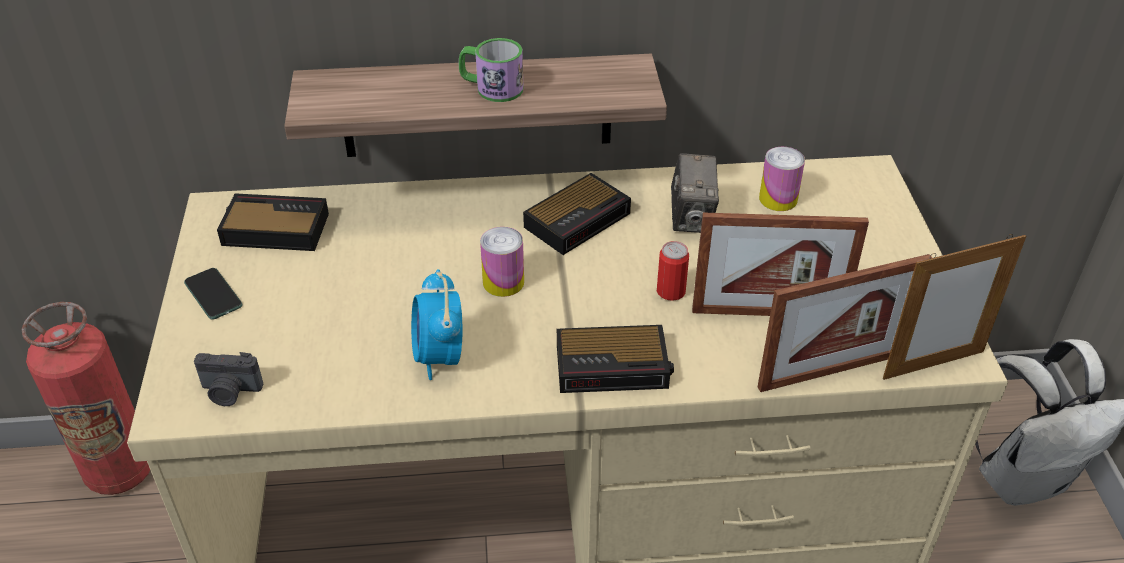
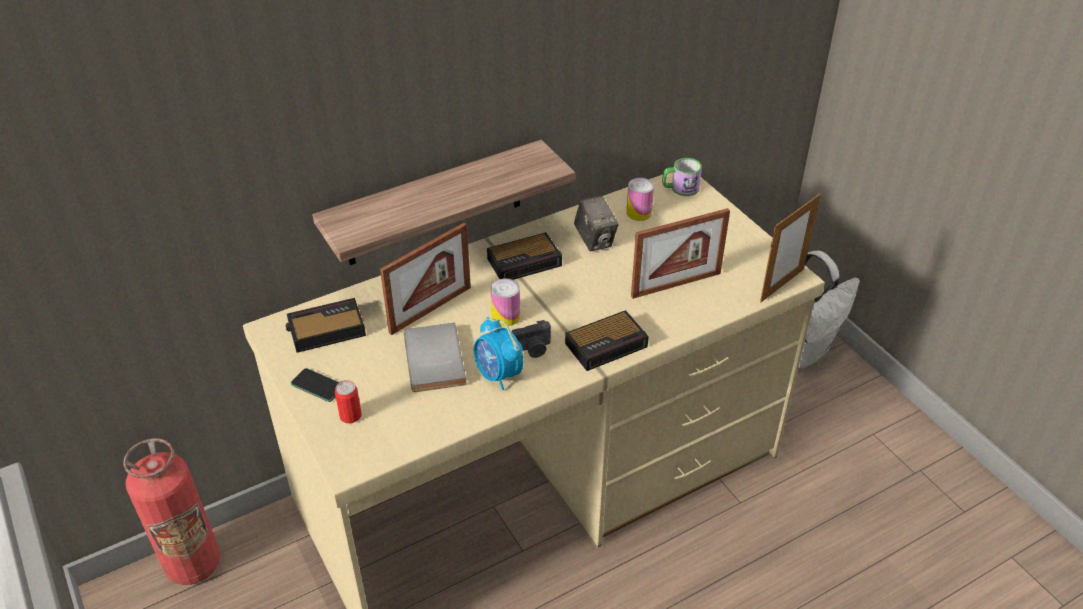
camera: 25 degrees left, 0 degrees up
camera [194,352,263,406] -> camera moved to [512,320,551,358]
mug [459,38,524,102] -> mug moved to [662,158,702,196]
alarm clock [523,173,631,255] -> alarm clock turned 45 degrees clockwise [487,232,562,280]
can [657,241,689,301] -> can moved to [335,380,362,423]
picture frame [758,254,932,392] -> picture frame moved to [380,223,471,335]
none -> grey book [404,323,467,392]

